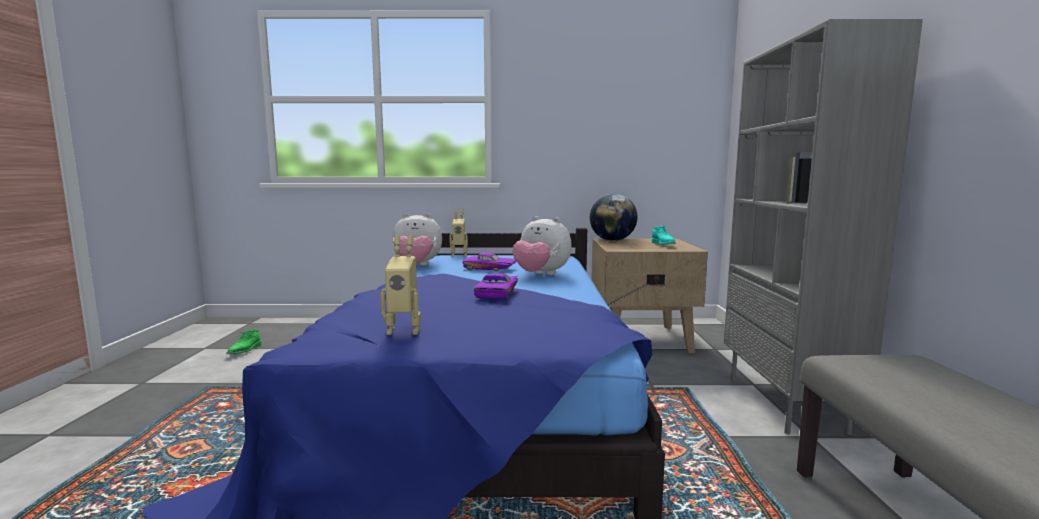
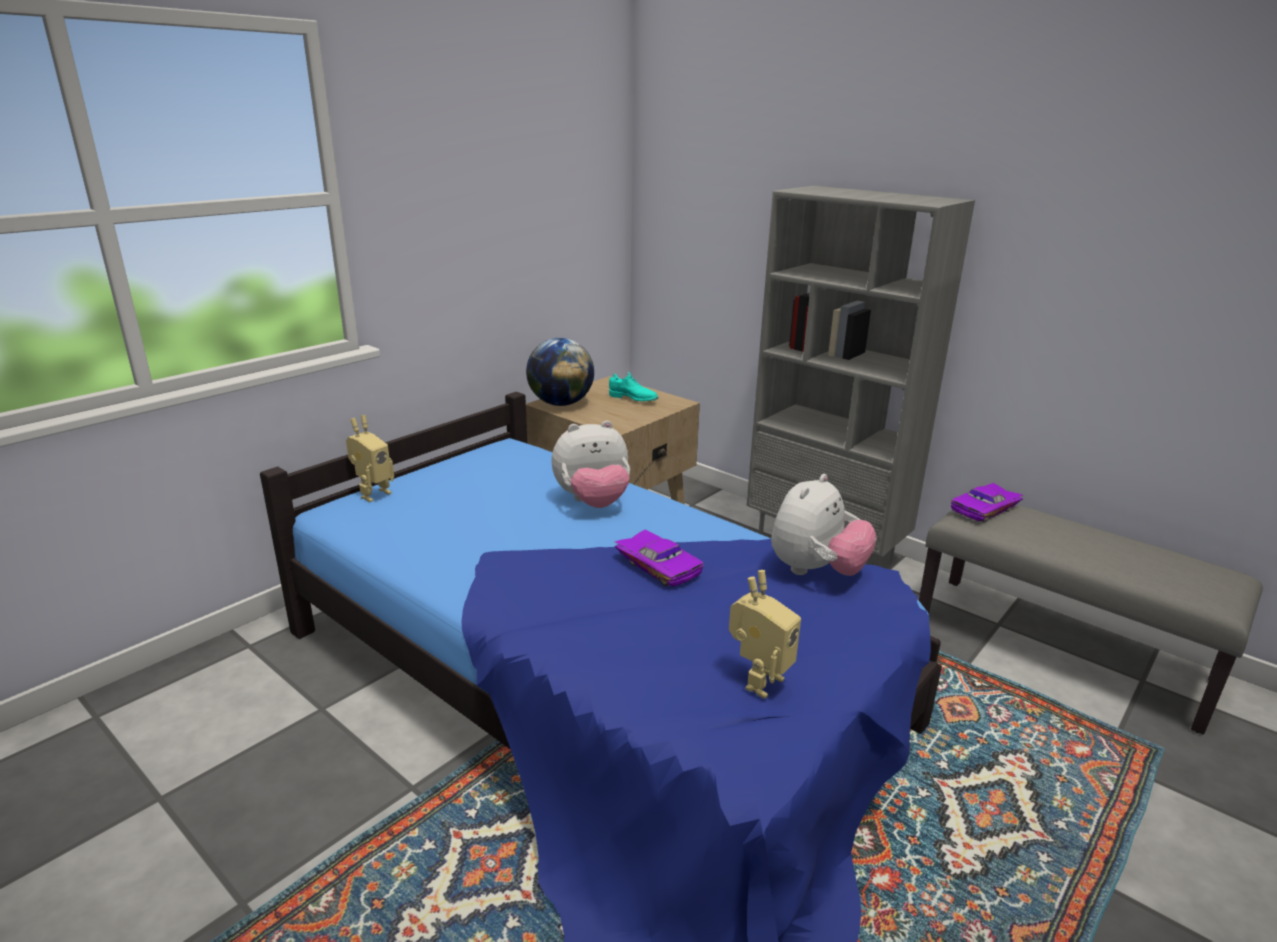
camera: 50 degrees left, 15 degrees up
green shoe [227,329,262,355] -> none
plush toy [392,213,442,266] -> plush toy moved to [771,474,877,576]
purple toy car [463,252,516,271] -> purple toy car moved to [951,483,1023,522]

